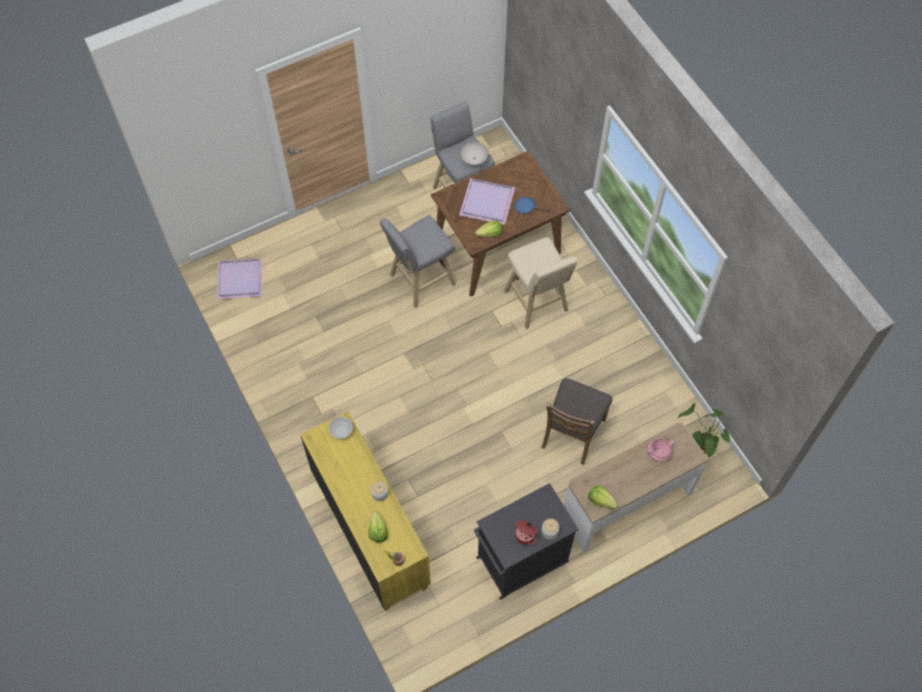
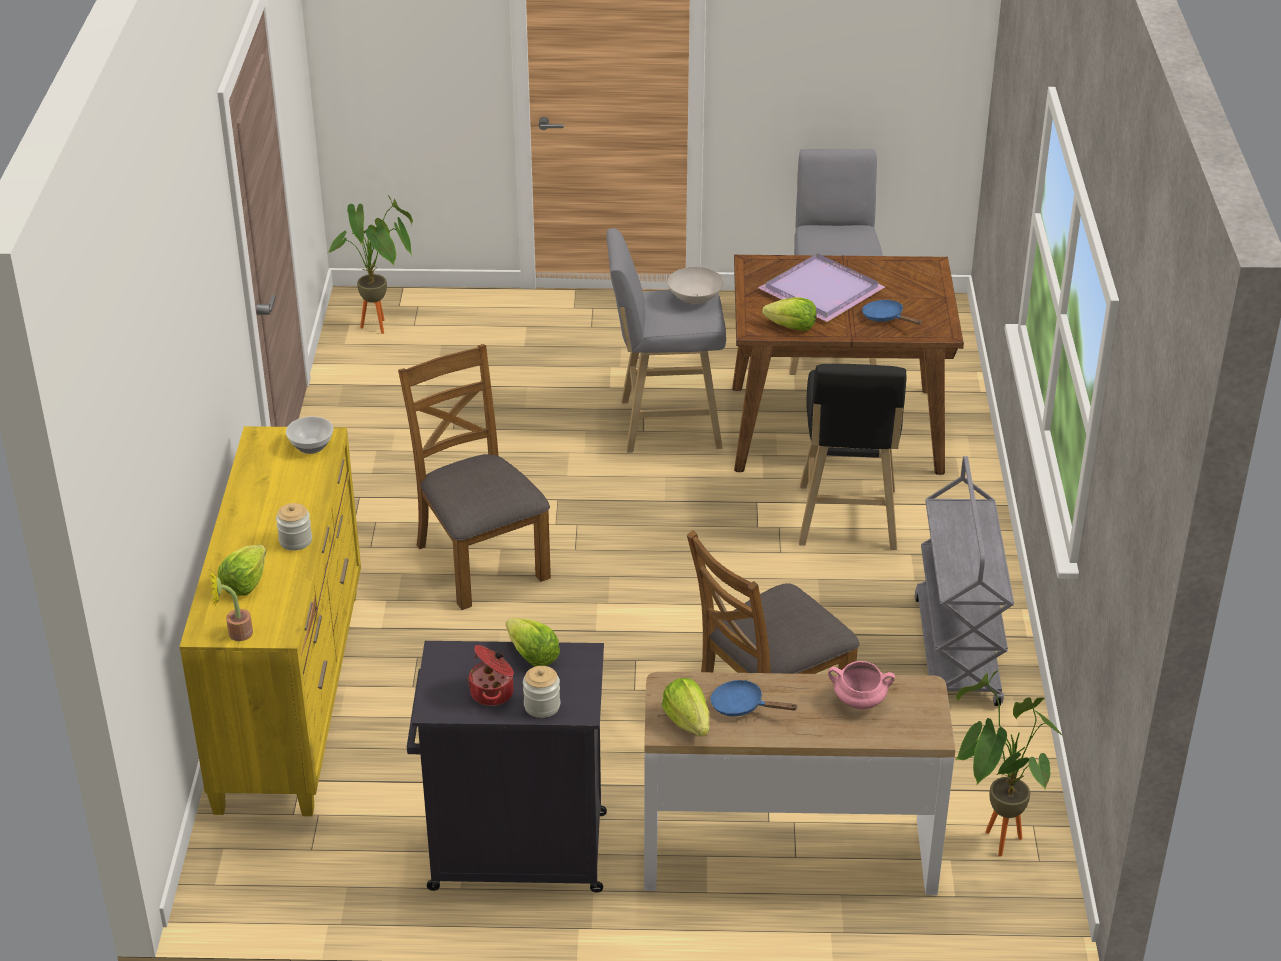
camera: 30 degrees right, 25 degrees down
purple tray [217,258,262,299] -> potted plant [327,195,413,334]
white bowl [460,142,488,166] -> white bowl moved to [668,267,724,304]
beige stool [504,237,577,329] -> black stool [799,364,906,550]
none -> brown chair [398,344,551,610]
none -> lettuce [506,618,560,666]
none -> blue frying pan [710,680,798,716]
none -> grey cart [914,456,1014,706]

